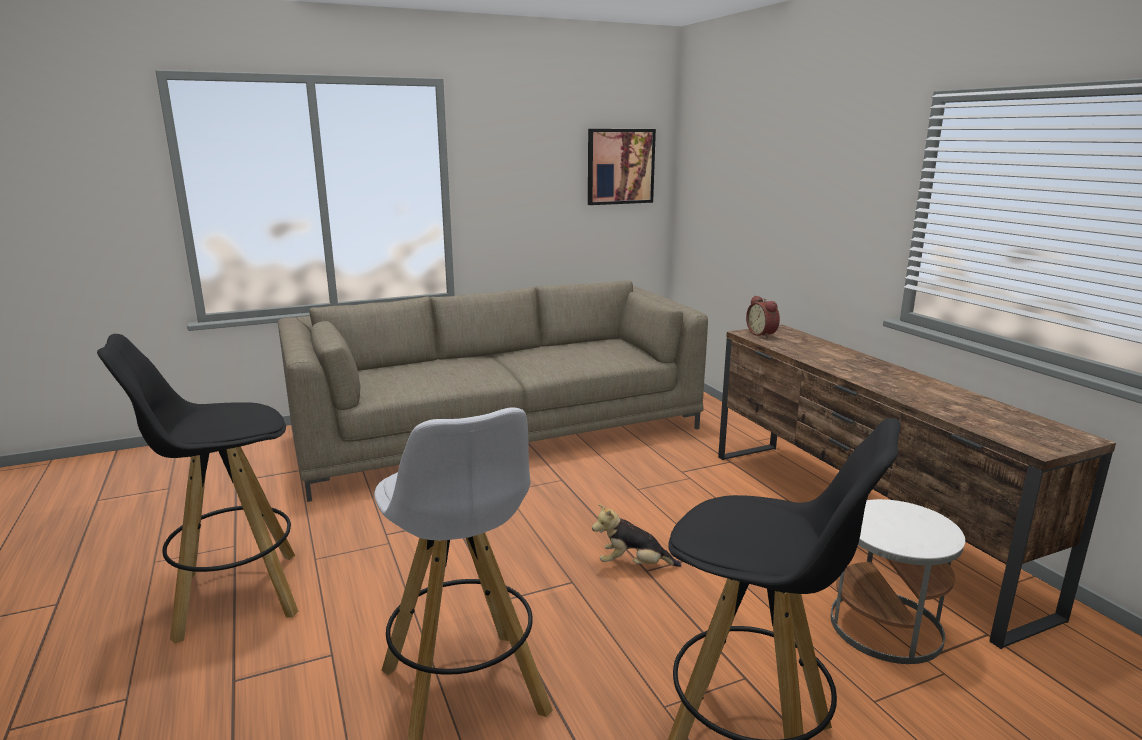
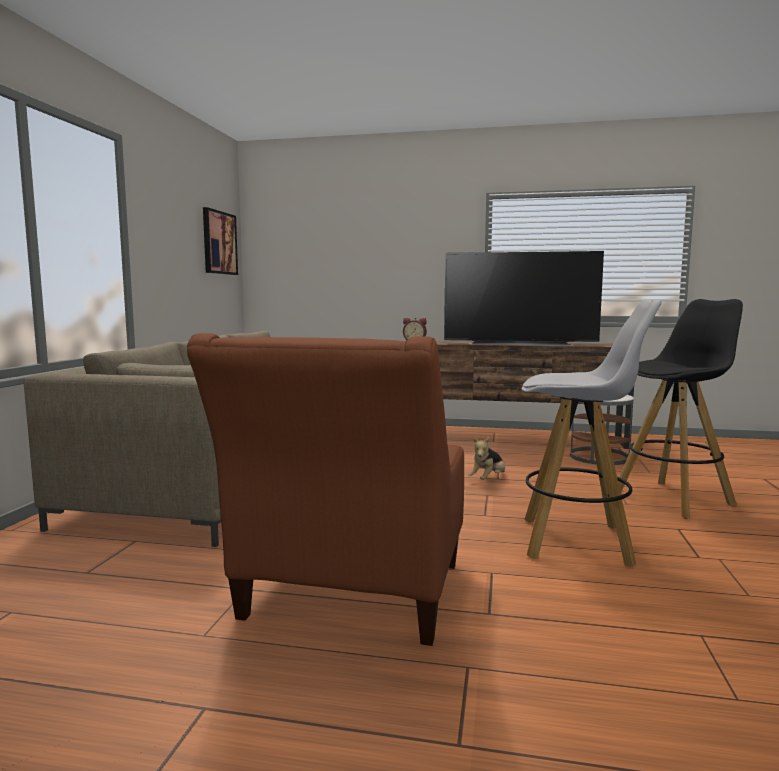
camera: 55 degrees left, 10 degrees down
black stool [97,334,298,644] -> brown armchair [187,333,464,646]
none -> television [444,251,604,346]

